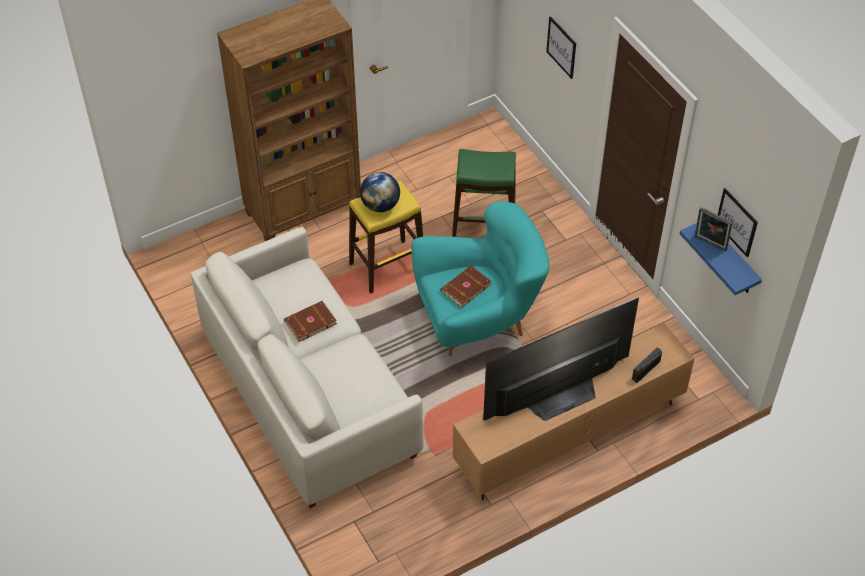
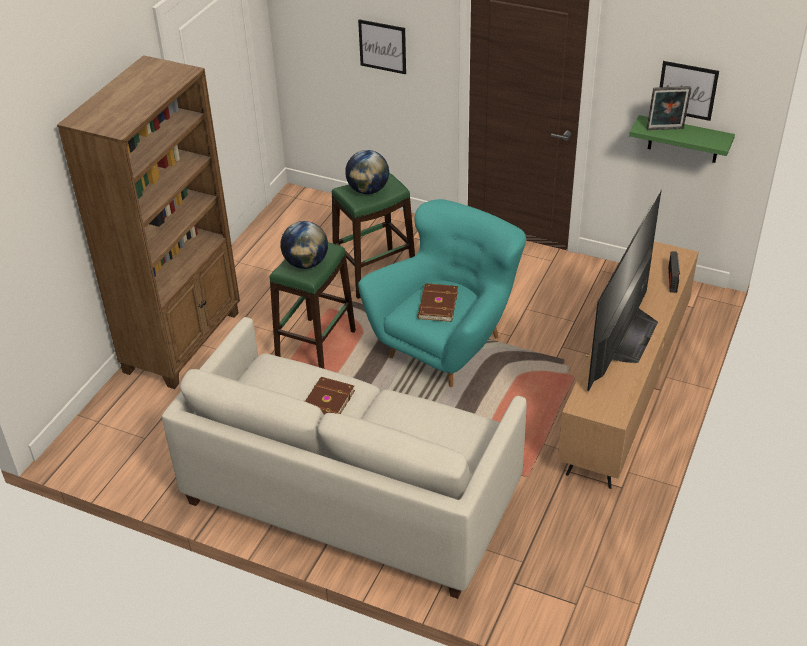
camera: 35 degrees left, 10 degrees down
yellow stool [349,181,423,294] -> green stool [270,242,356,369]
blue shelf [680,223,762,295] -> green shelf [629,115,735,163]
none -> globe [345,150,389,194]

